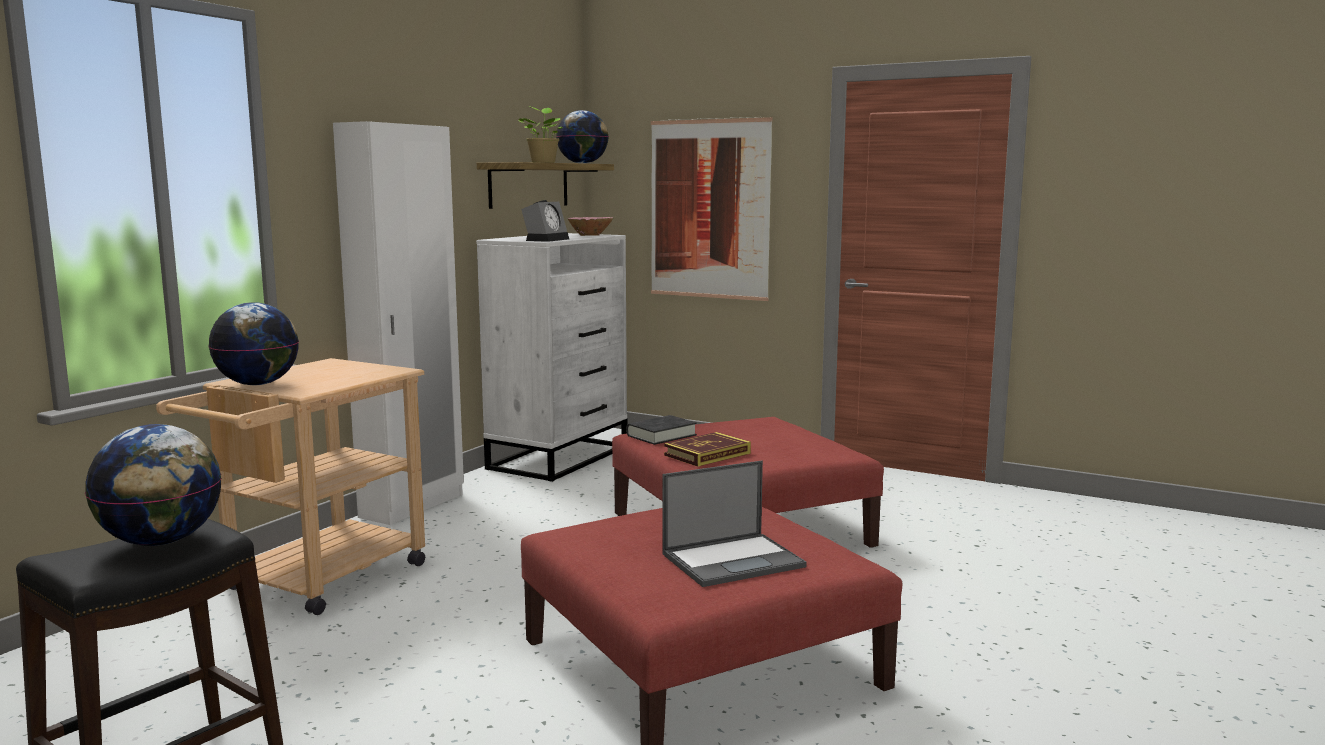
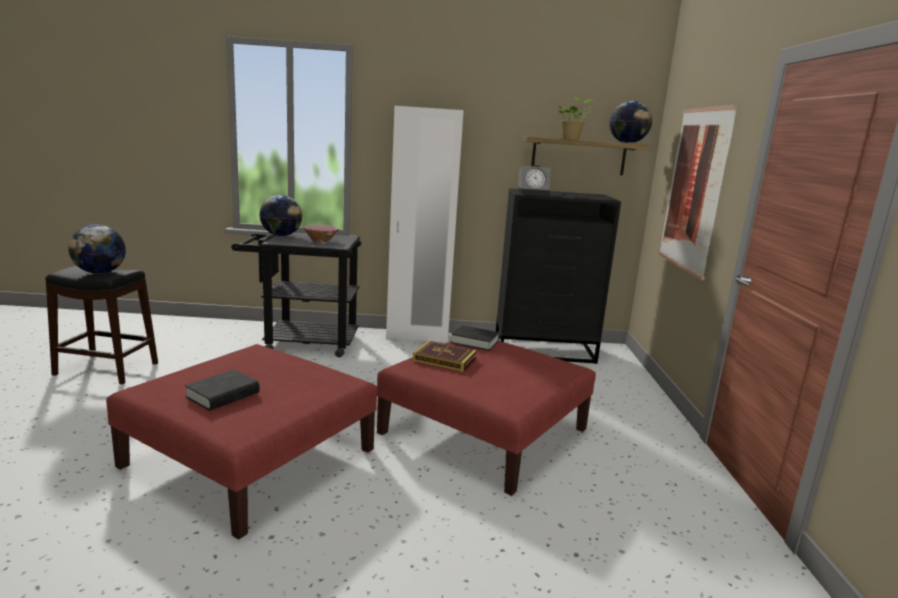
camera: 60 degrees right, 5 degrees up
beige cart [156,358,426,615] -> black cart [231,232,361,357]
white dresser [476,233,627,482] -> black dresser [496,188,621,364]
pink bowl [568,217,613,236] -> pink bowl moved to [303,225,339,242]
laptop [662,460,807,587] -> black book [185,370,260,411]

